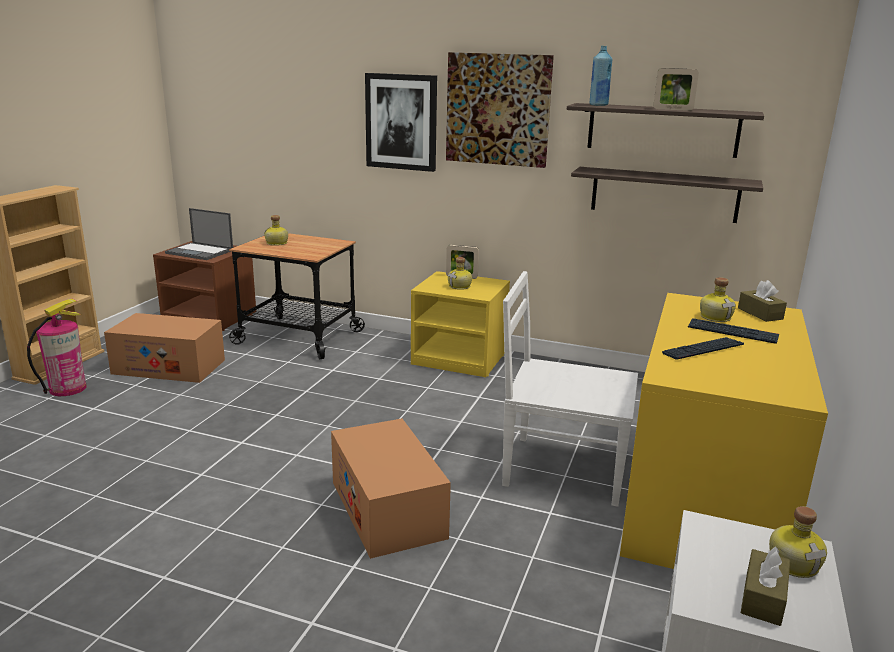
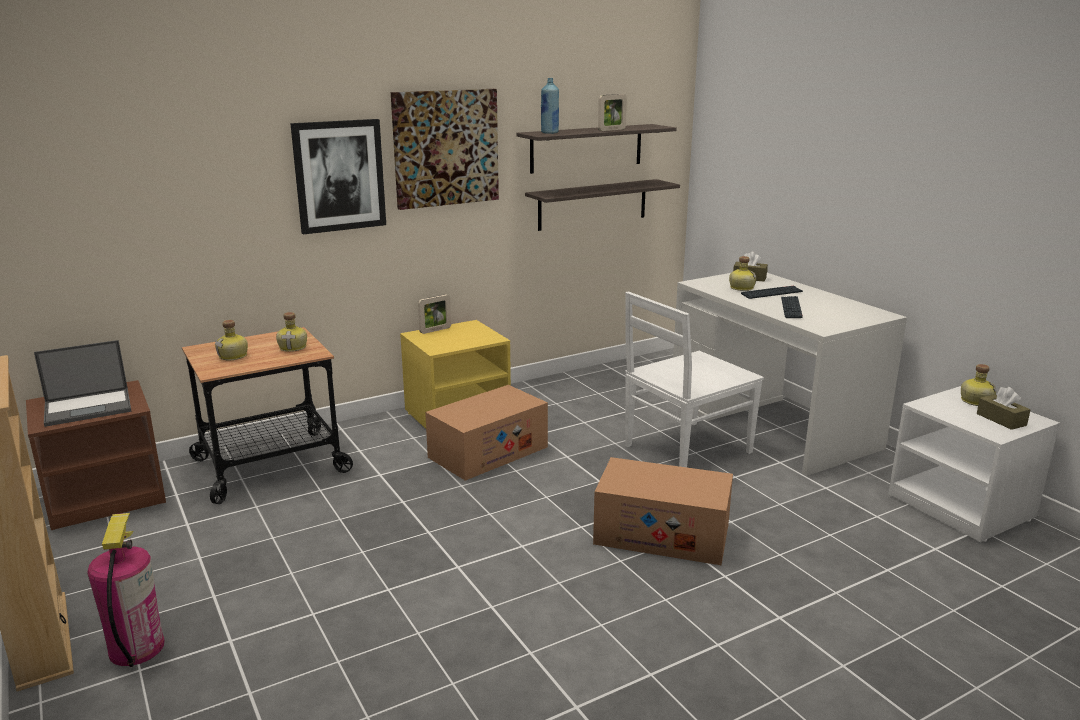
camera: 50 degrees left, 0 degrees up
cardboard box [104,313,225,383] -> cardboard box moved to [425,385,548,481]
bottle [448,257,472,290] -> bottle moved to [276,312,307,352]
yellow desk [620,293,828,569] -> white desk [673,273,907,476]

